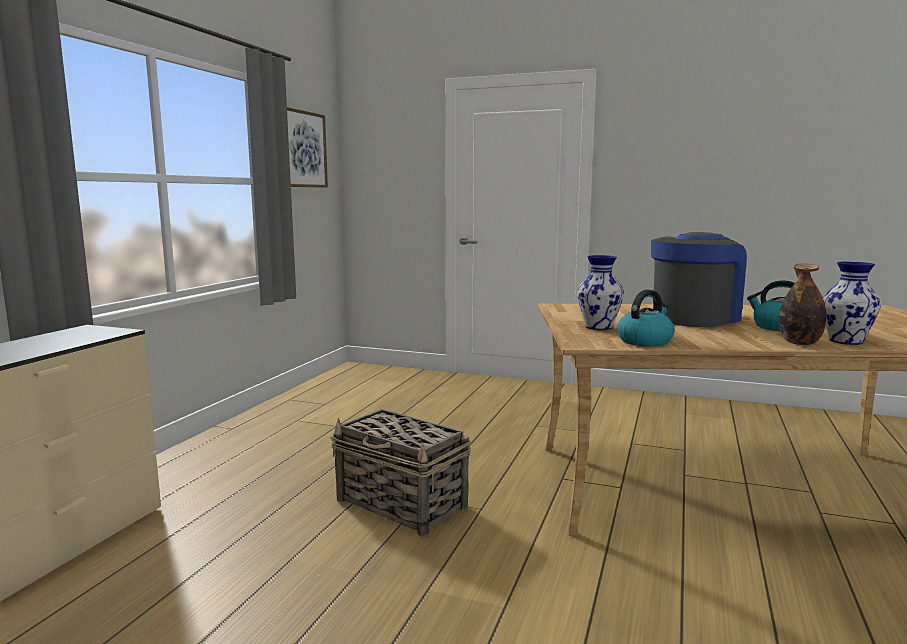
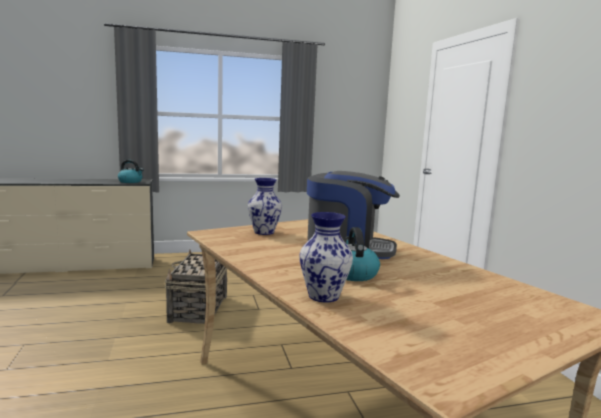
camera: 55 degrees right, 0 degrees up
picture [287,107,328,188] -> none
kettle [617,290,675,347] -> kettle moved to [118,160,144,183]
bottle [779,263,826,345] -> none

